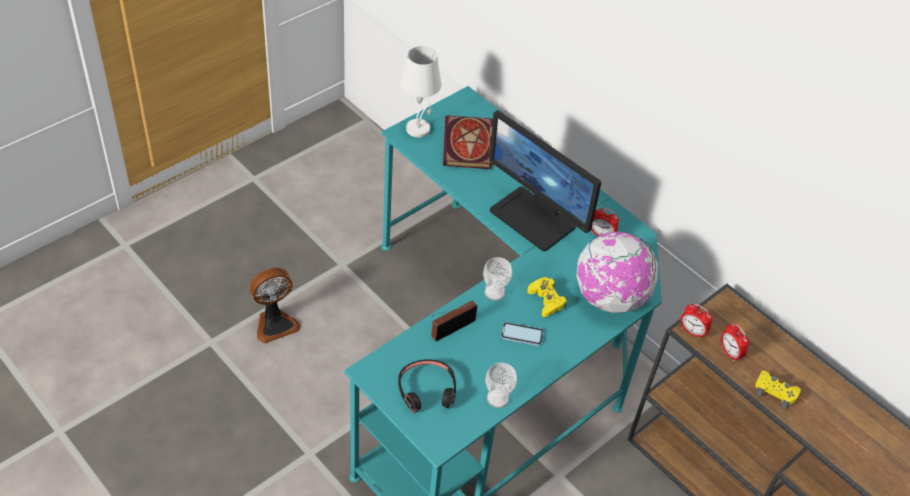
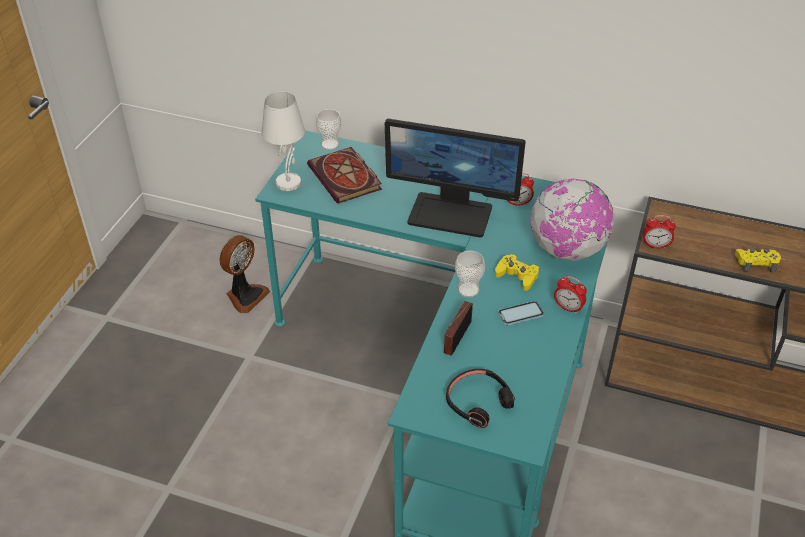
camera: 25 degrees left, 5 degrees down
fan [250,268,301,344] -> fan moved to [219,235,270,313]
cup [486,363,517,408] -> cup moved to [316,109,341,150]
alarm clock [721,323,750,362] -> alarm clock moved to [554,276,587,314]

